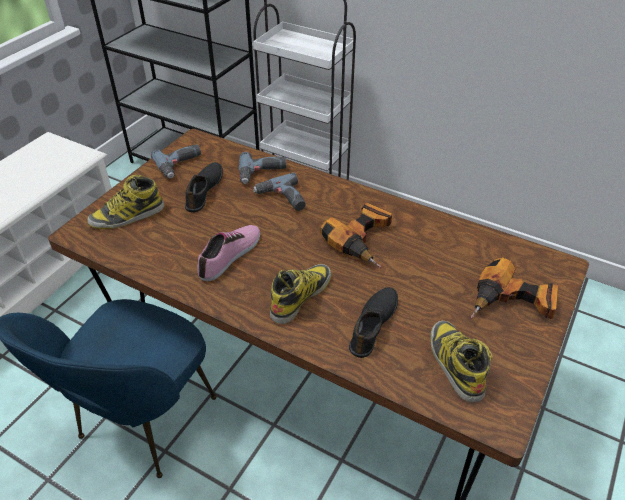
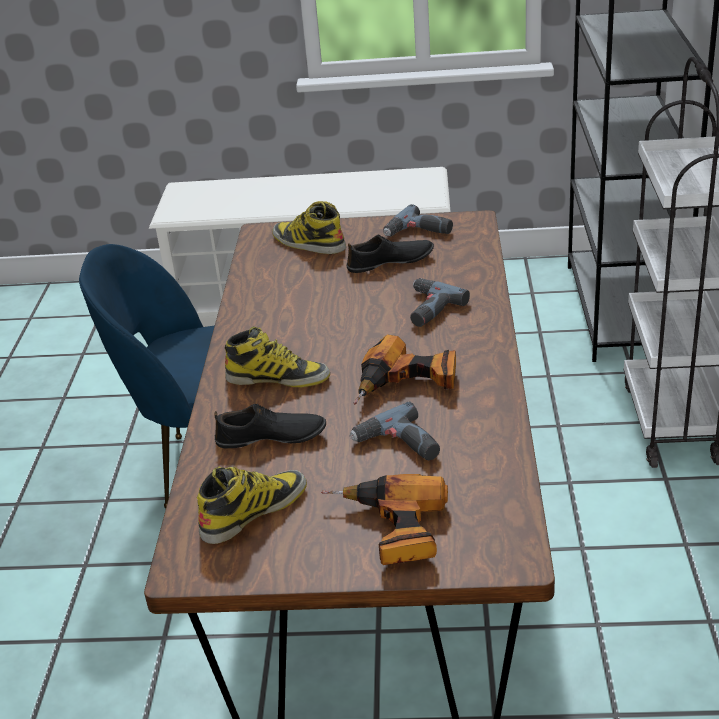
camera: 65 degrees right, 10 degrees down
shoe [197,225,260,281] -> none
power drill [239,152,287,184] -> power drill moved to [350,401,440,460]

